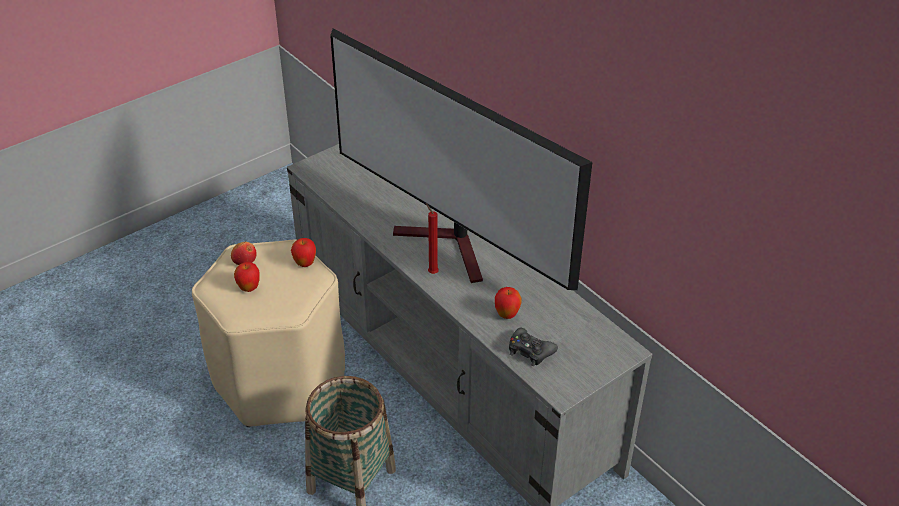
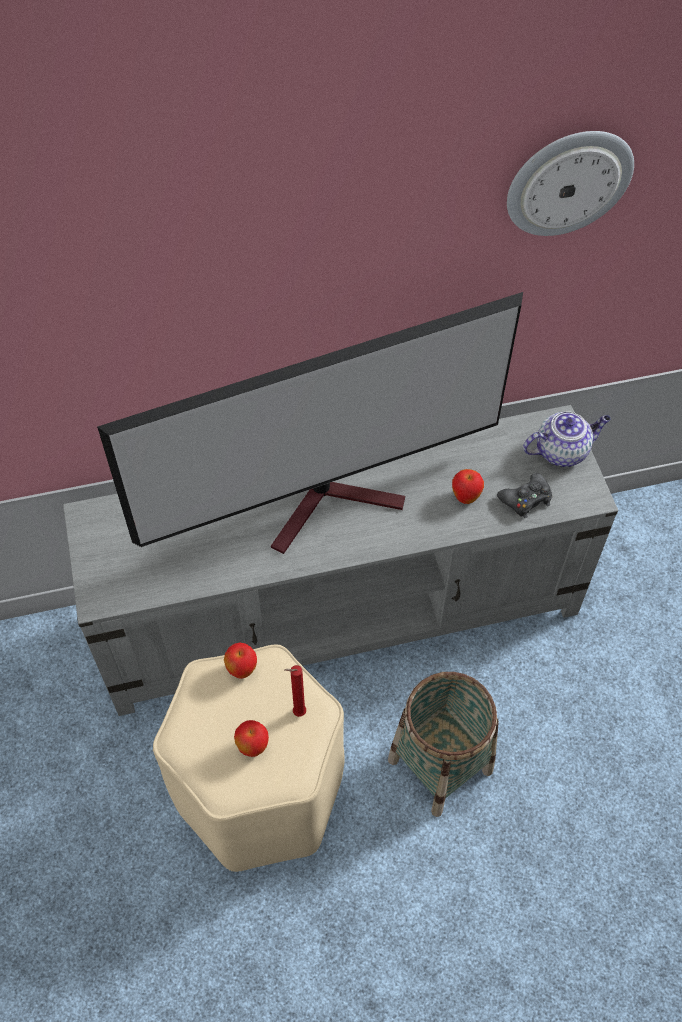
camera: 65 degrees left, 15 degrees up
apple [231,242,257,265] -> none
red candle [426,203,439,274] -> red candle moved to [284,665,306,717]
none -> wall clock [507,131,634,236]
none -> teapot [523,411,611,467]

